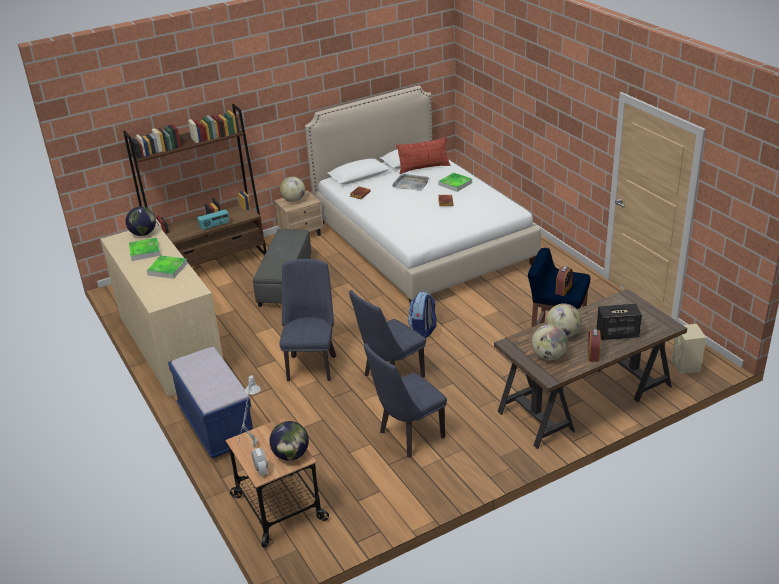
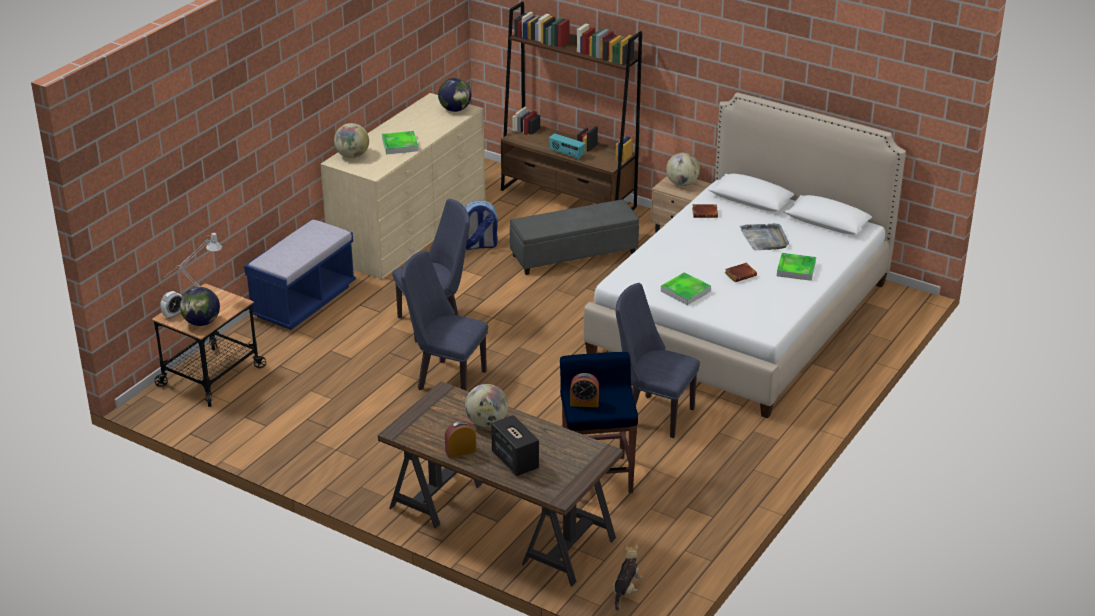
camera: 60 degrees right, 0 degrees up
tray [129,238,161,261] -> tray moved to [661,272,711,305]
blue chair [364,343,447,458] -> blue chair moved to [616,283,700,438]
pillow [396,137,450,174] -> none
backpack [408,291,437,338] -> backpack moved to [465,200,498,250]
globe [532,325,568,360] -> globe moved to [334,123,369,158]
beige speaker [671,324,706,374] -> plush toy [613,545,643,611]

